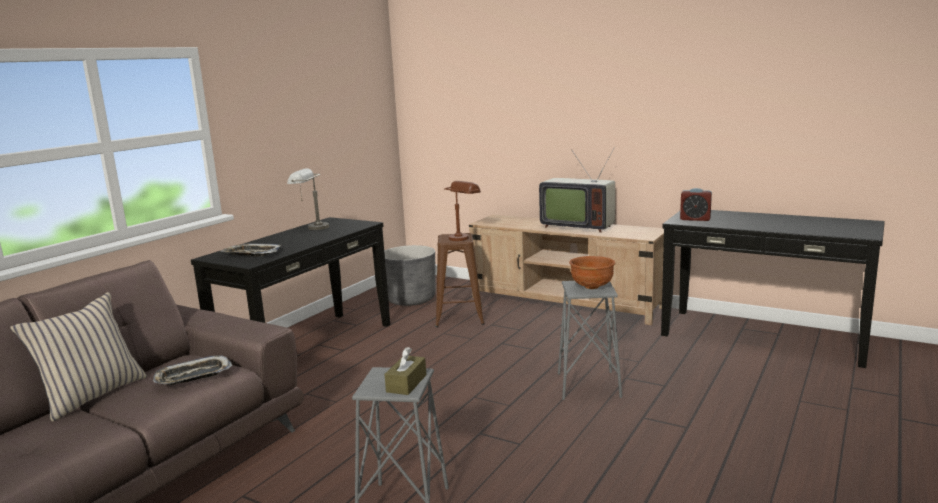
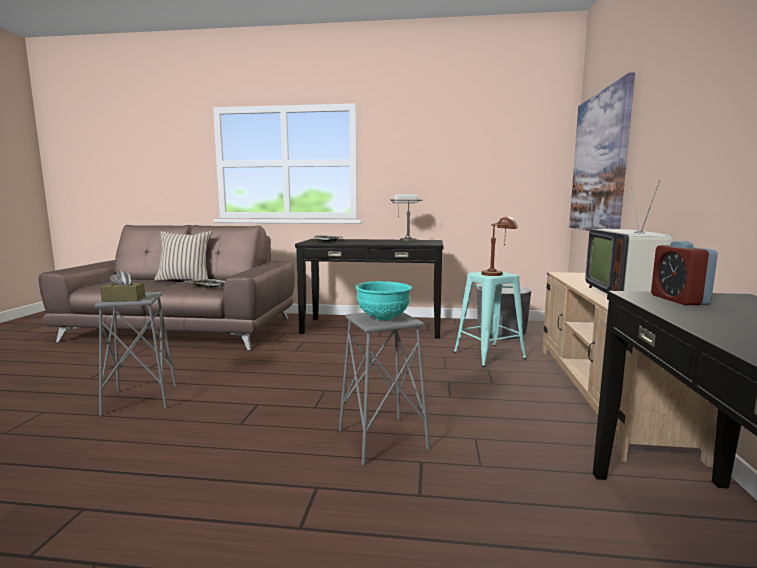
camera: 65 degrees right, 5 degrees down
brown stool [435,233,484,327] -> turquoise stool [454,272,527,367]
brown bowl [569,256,615,289] -> turquoise bowl [355,281,412,321]
none -> picture [569,72,635,231]

